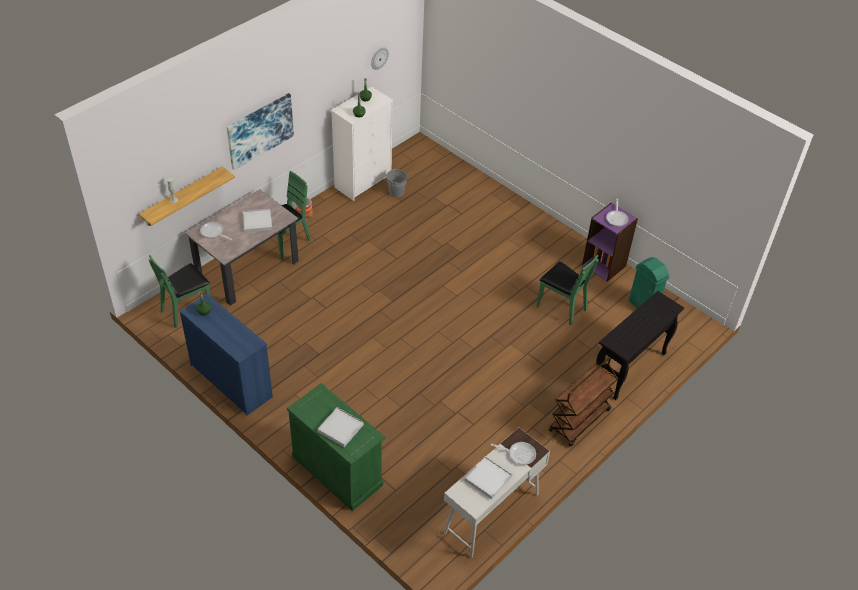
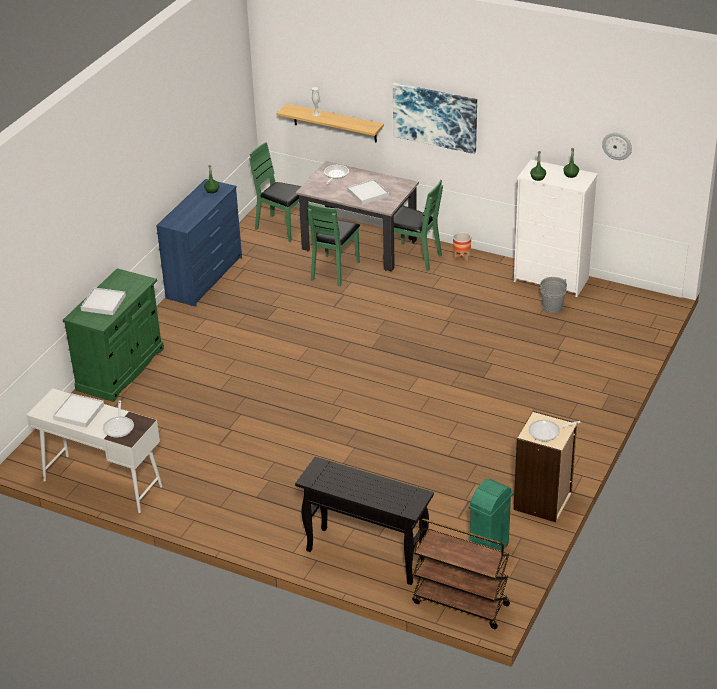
camera: 75 degrees right, 10 degrees down
green chair [537,255,598,326] -> green chair moved to [308,203,360,286]
brown cart [549,357,618,447] -> brown cart moved to [412,519,510,629]
purple bookcase [582,202,638,282] -> beige bookcase [513,411,577,522]

